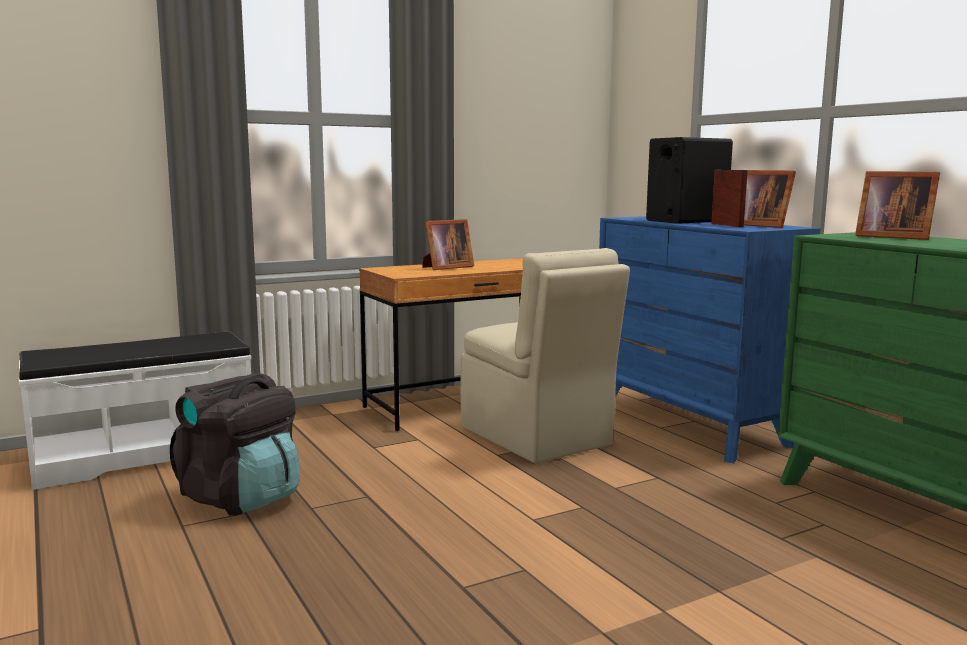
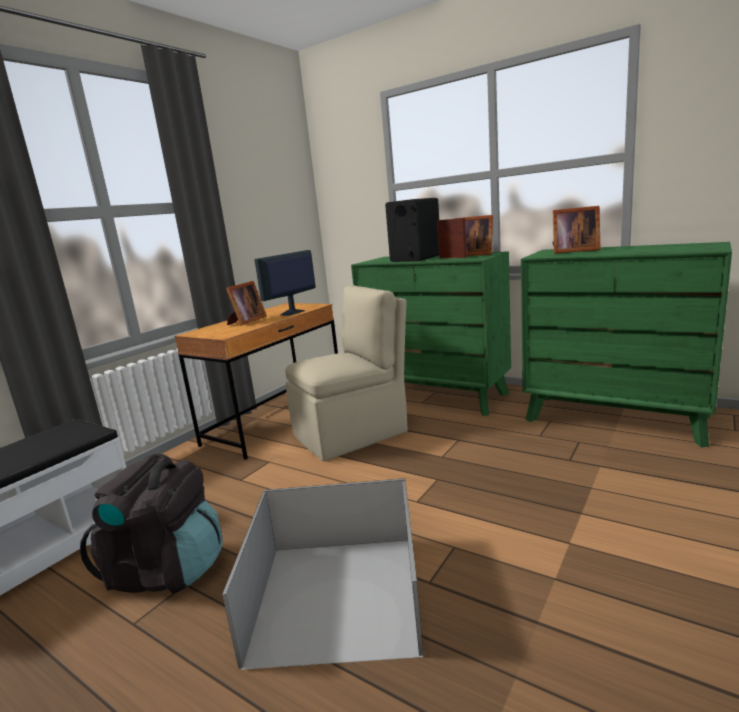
camera: 25 degrees left, 5 degrees up
beige chair [460,248,630,463] -> beige chair turned 60 degrees counterclockwise [285,285,408,461]
blue dresser [599,216,821,463] -> green dresser [351,251,511,416]
none -> black storage box [222,478,424,670]
none -> monitor [254,250,316,316]

